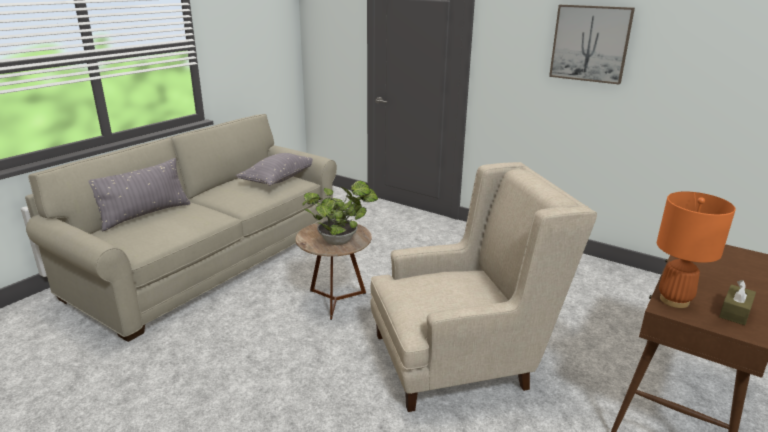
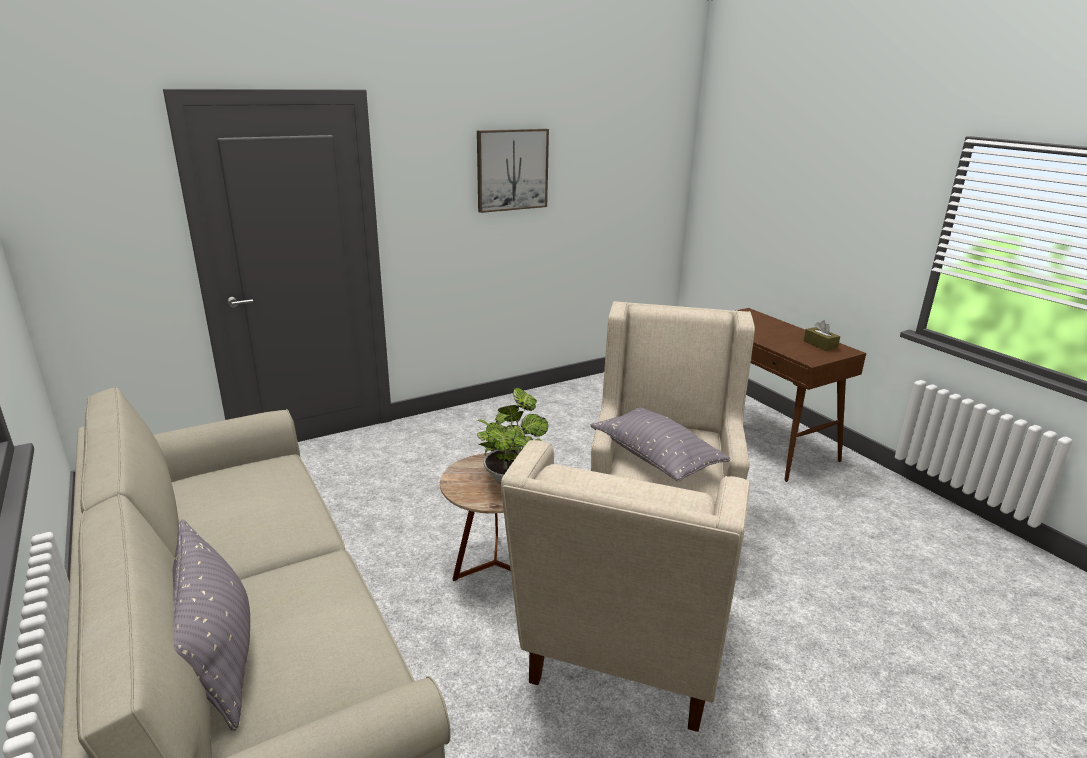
camera: 65 degrees left, 0 degrees up
grey pillow [236,153,313,186] -> grey pillow moved to [590,407,730,481]
orange table lamp [657,192,736,308] -> none
none -> beige armchair [501,440,750,732]

